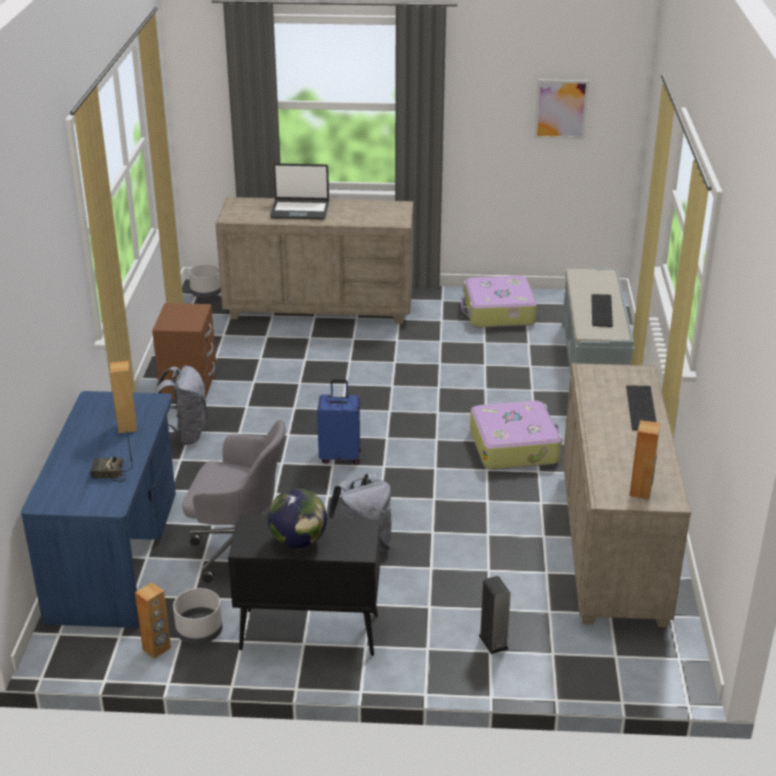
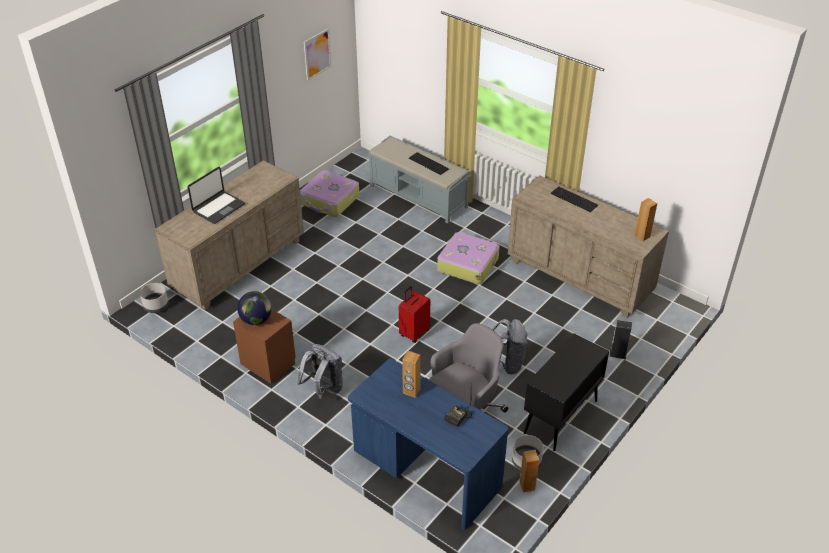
camera: 55 degrees left, 10 degrees up
globe [268,488,327,548] -> globe moved to [237,291,272,325]
blue suitcase [317,379,361,465] -> red suitcase [399,286,430,343]

